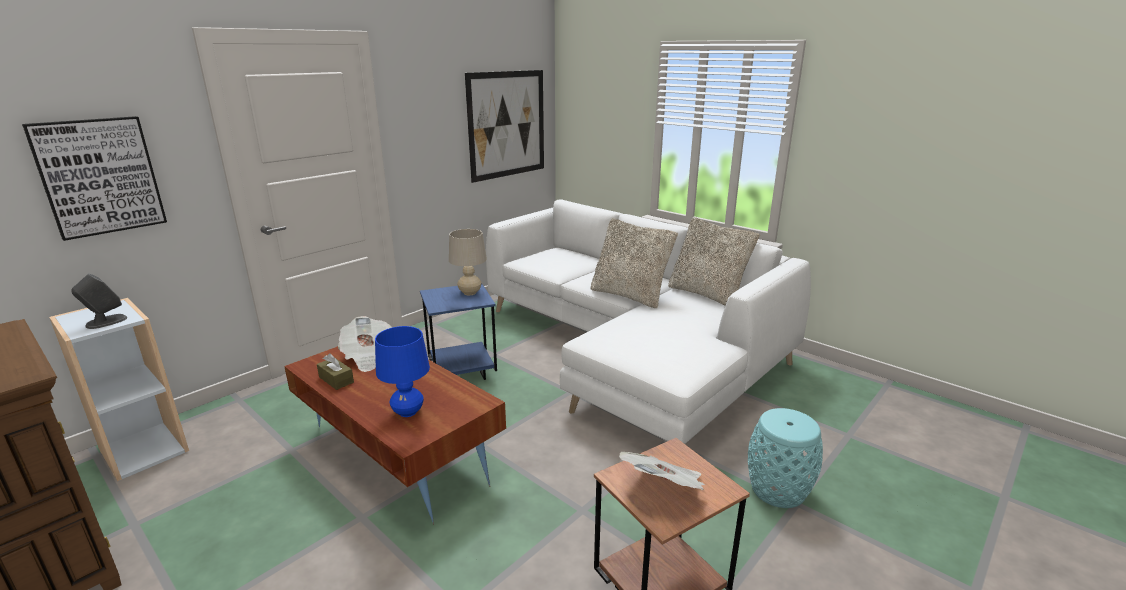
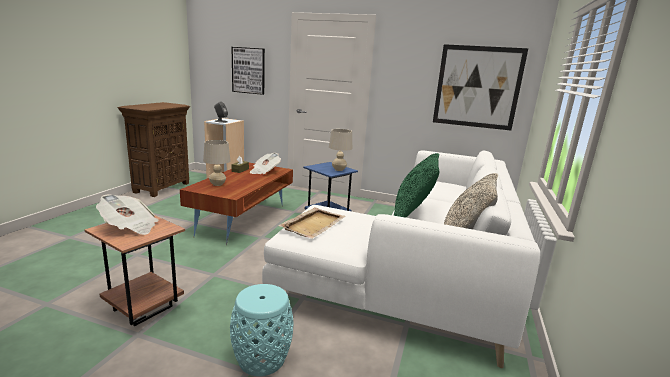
camera: 65 degrees right, 5 degrees down
blue table lamp [375,326,430,417] -> beige table lamp [203,140,231,186]
beige pillow [591,218,678,308] -> green pillow [394,153,439,218]
none -> beige tray [278,207,346,239]

